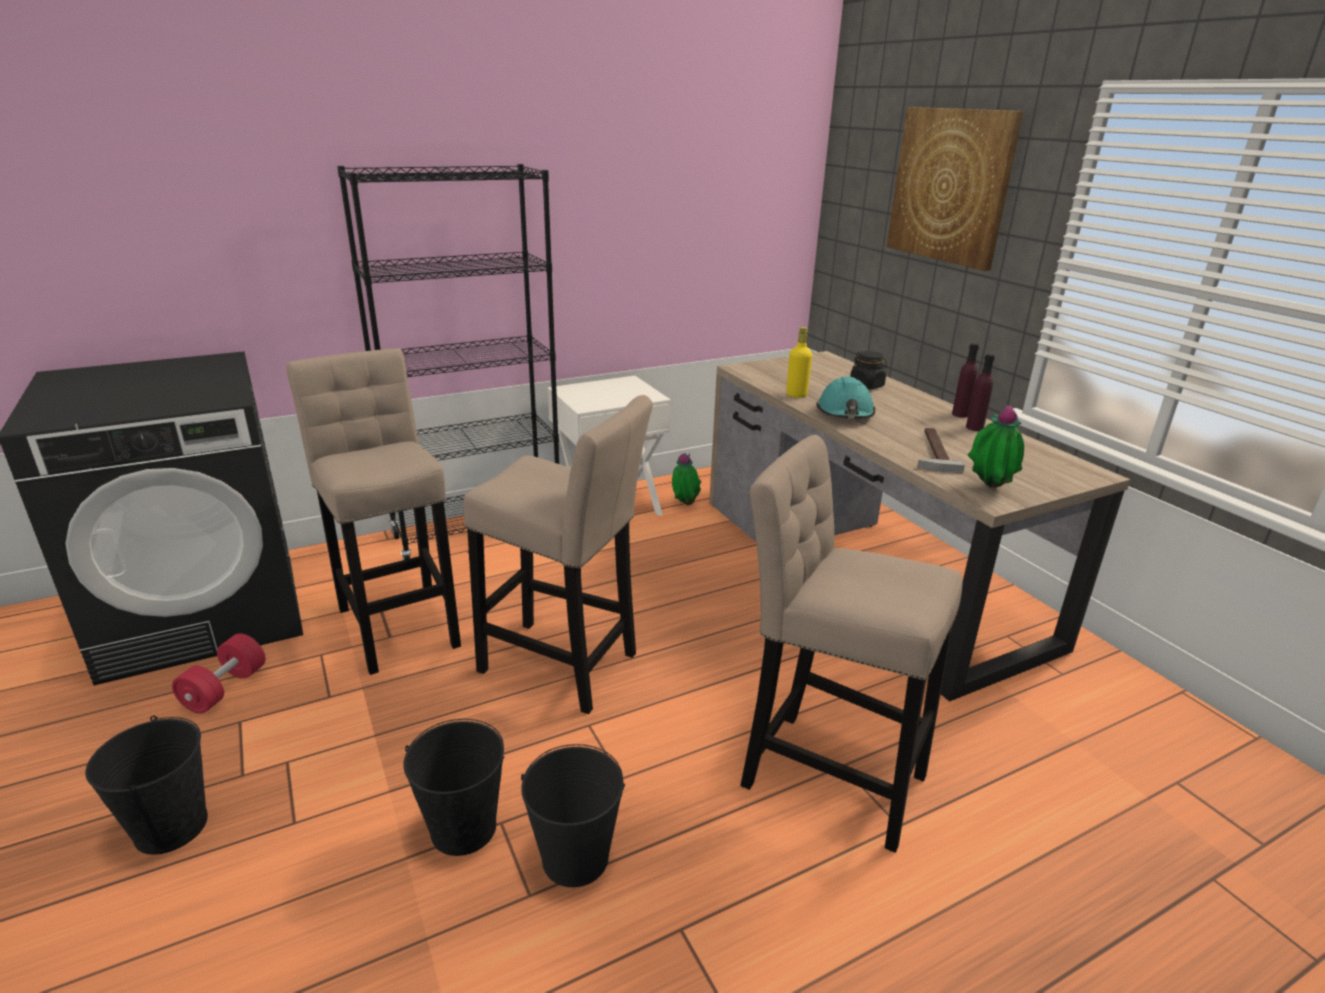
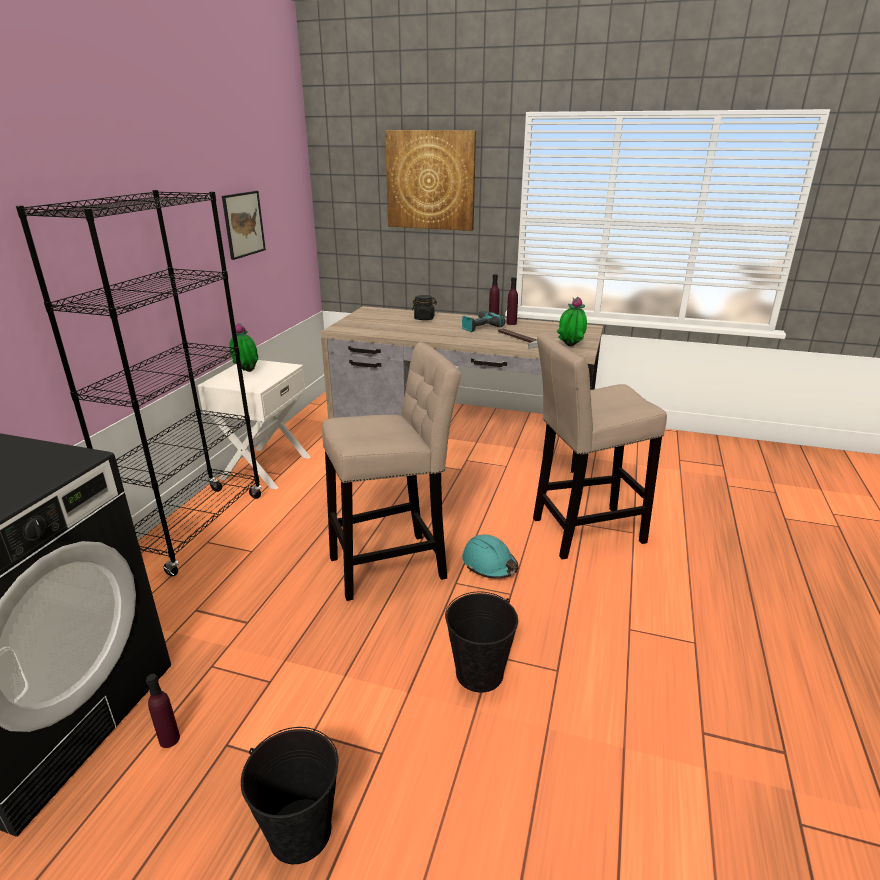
camera: 45 degrees left, 0 degrees up
red dumbbell [172,633,266,714] -> purple bottle [146,674,180,748]
beige stool [286,348,461,675] -> none
black bucket [521,744,625,887] -> none
potted plant [672,453,701,505] -> potted plant moved to [229,323,259,372]
yellow bottle [786,327,812,398] -> none
turquoise hard hat [816,376,875,419] -> turquoise hard hat moved to [462,534,518,579]
none -> picture [222,191,266,260]
none -> power drill [462,311,505,332]

